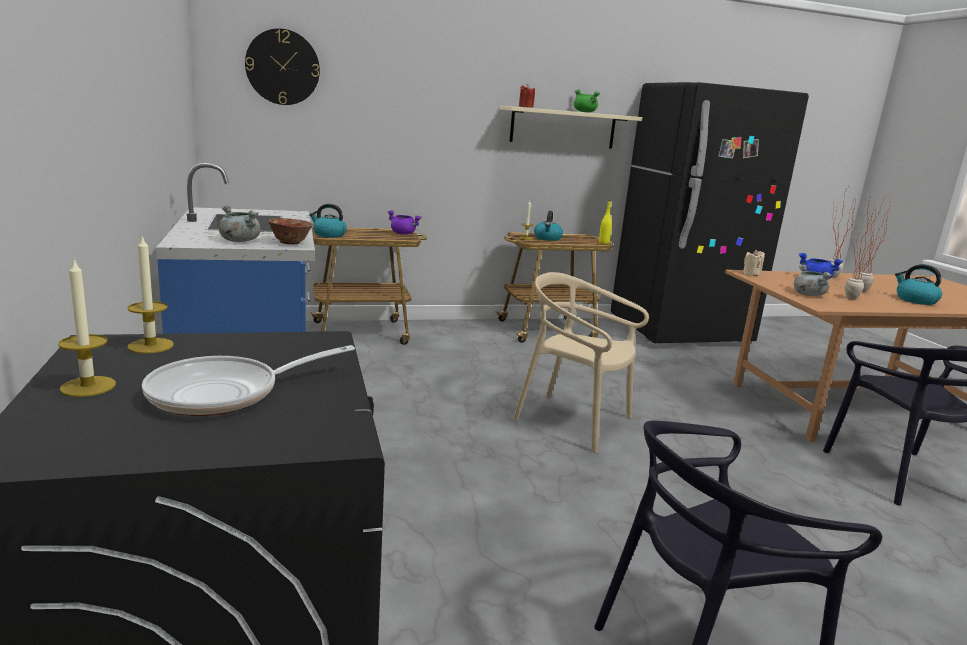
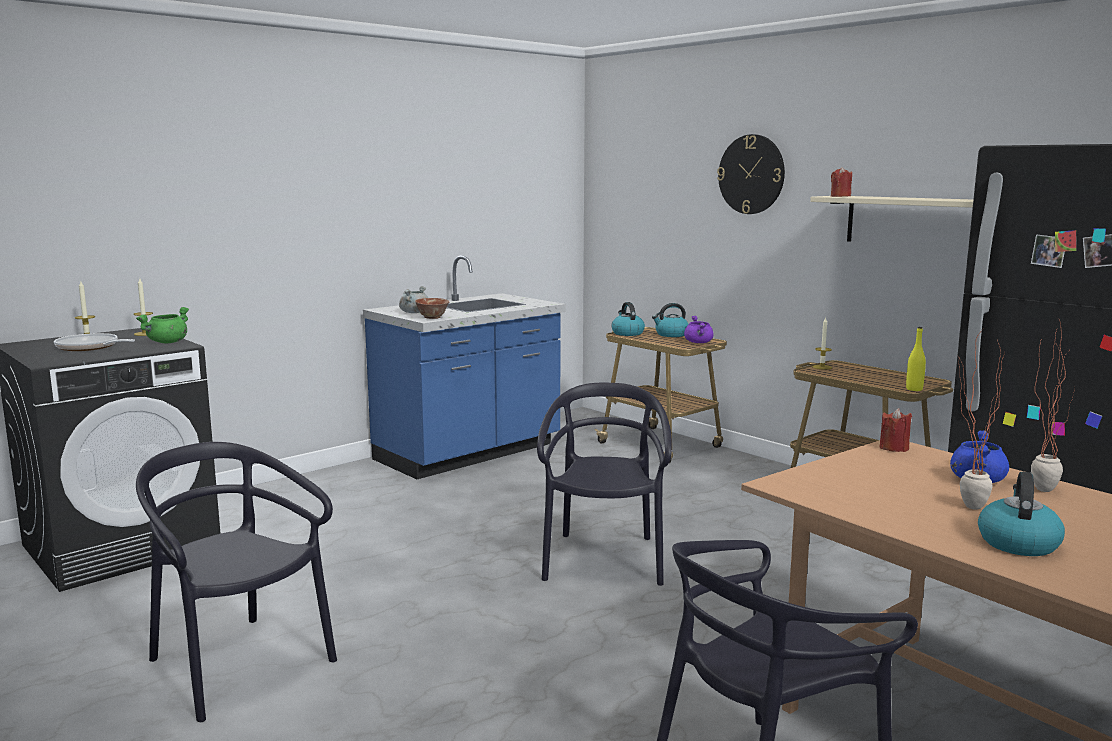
camera: 65 degrees right, 5 degrees down
wall clock [245,28,320,105] -> wall clock moved to [717,134,785,214]
beige chair [513,272,649,453] -> black chair [537,383,672,586]
kettle [534,211,563,241] -> kettle moved to [652,303,689,337]
green cooking pot [574,90,600,112] -> green cooking pot moved to [136,307,189,343]
beige candle [743,250,765,276] -> red candle [880,408,912,452]
grey cooking pot [794,265,832,296] -> none
potted plant [845,197,878,300] -> none

